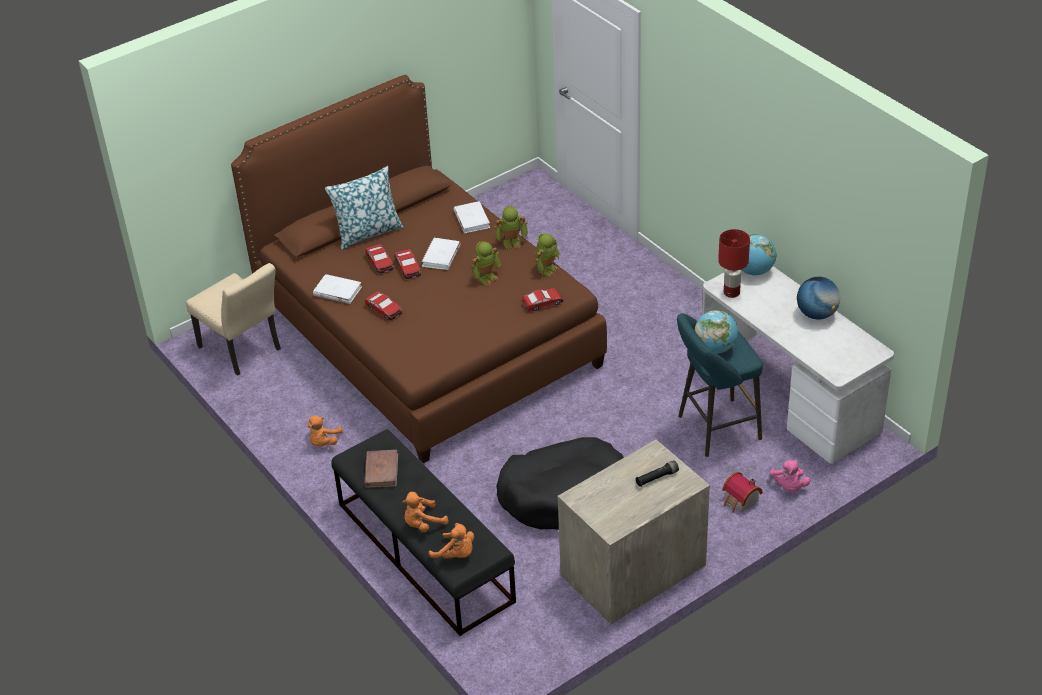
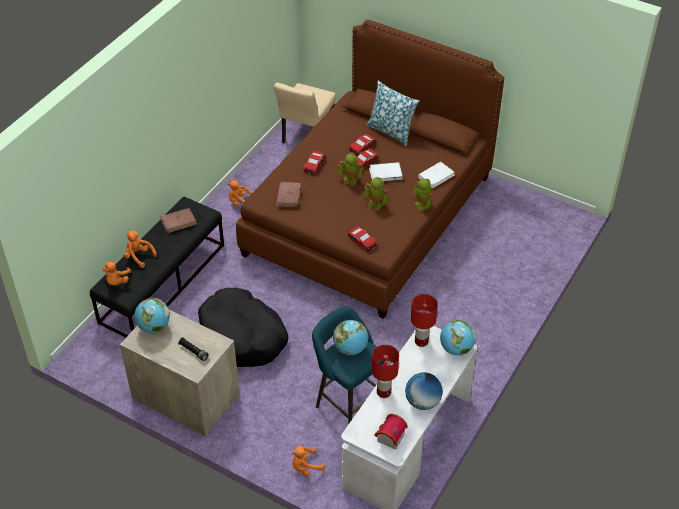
camera: 65 degrees right, 5 degrees up
white book [313,274,362,304] -> none
toy robot [535,234,560,277] -> toy robot moved to [338,153,364,186]
toy house [722,472,763,513] -> toy house moved to [374,414,408,450]
pink plush toy [769,459,811,492] -> orange plush toy [291,446,325,476]
none -> globe [134,298,170,333]
none -> brown book [276,182,302,207]
none -> red table lamp [372,345,399,398]

